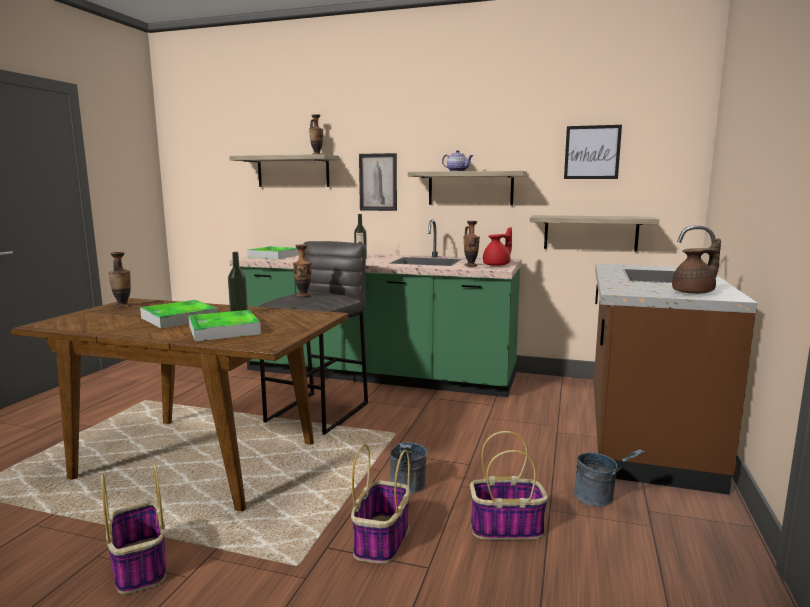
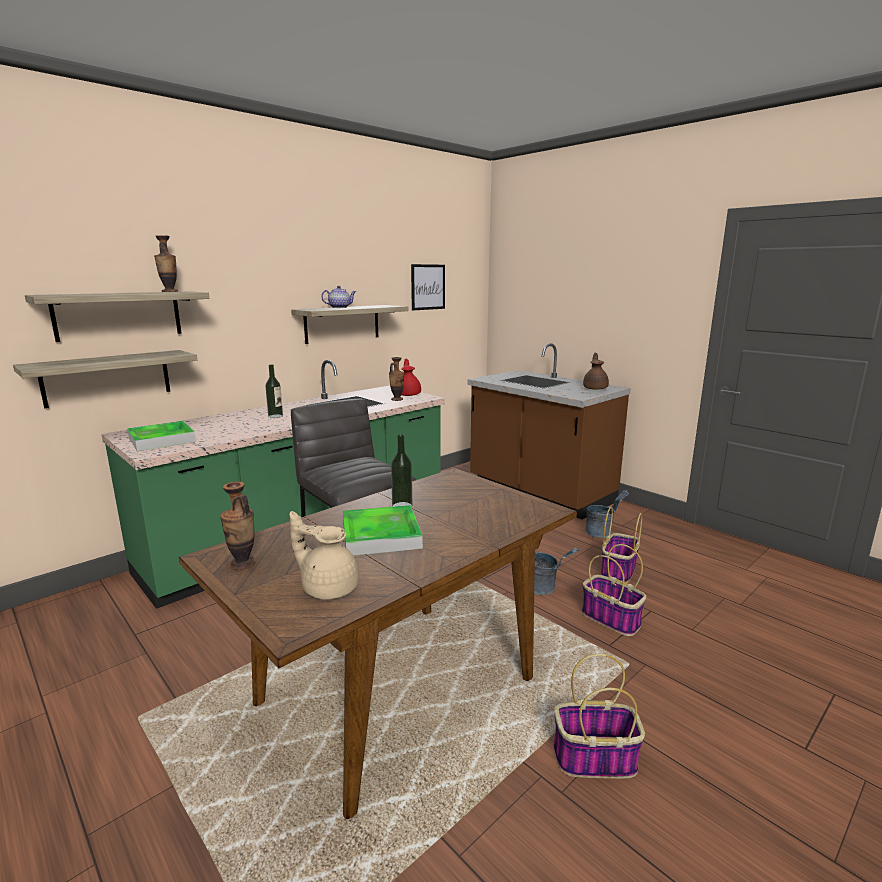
camera: 60 degrees left, 5 degrees up
tray [189,310,261,341] -> none
vase [293,245,312,297] -> none
picture [359,153,397,211] -> none
shelf [530,215,659,252] -> shelf moved to [13,350,197,408]
none -> beige teapot [289,511,359,600]

